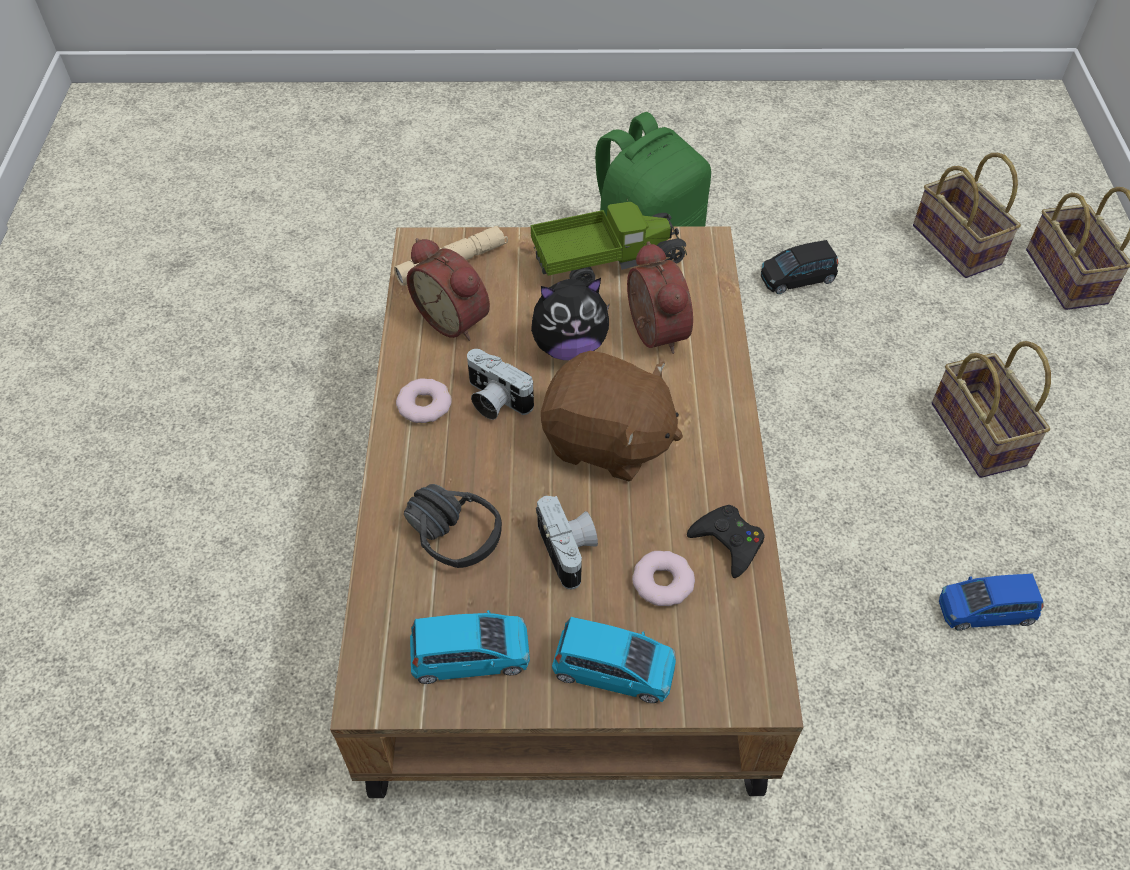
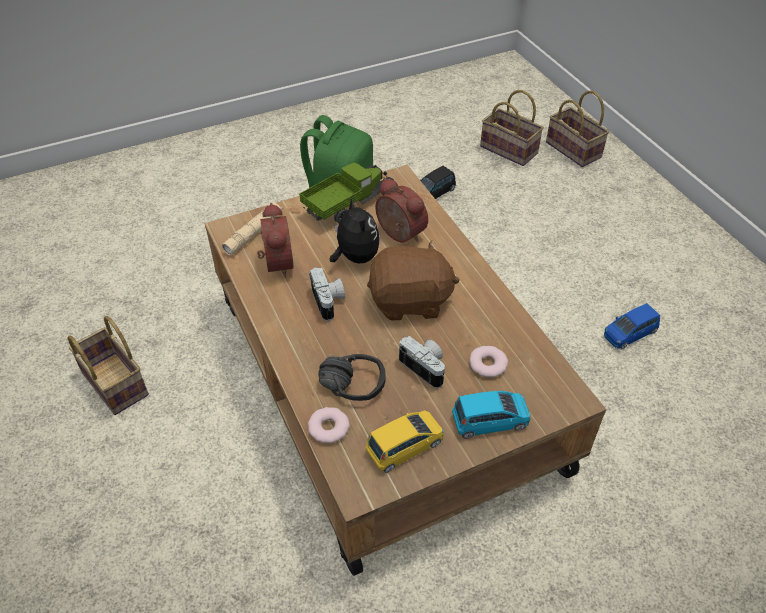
camera: 25 degrees left, 5 degrees down
donut [396,378,452,423] -> donut moved to [308,407,350,443]
alarm clock [407,238,490,341] -> alarm clock turned 120 degrees counterclockwise [257,203,294,278]
blue toy car [410,610,530,684] -> yellow toy car [366,410,444,473]
camera [467,349,534,420] -> camera turned 120 degrees counterclockwise [309,267,345,321]
plush toy [531,278,610,360] -> plush toy turned 75 degrees counterclockwise [330,197,380,263]
black game controller [687,505,764,578] -> none
basket [932,341,1051,478] -> basket moved to [68,316,149,415]

